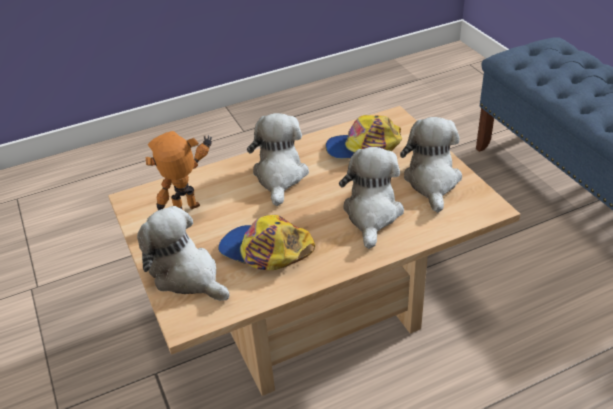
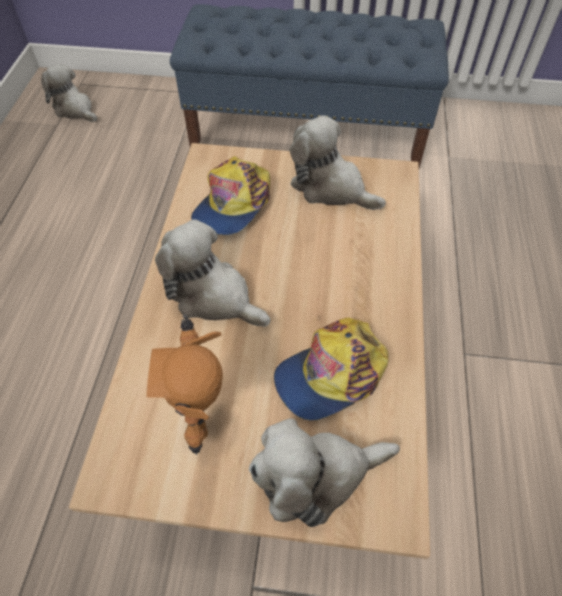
camera: 60 degrees left, 15 degrees up
plush toy [339,147,404,249] -> plush toy moved to [41,64,97,122]

